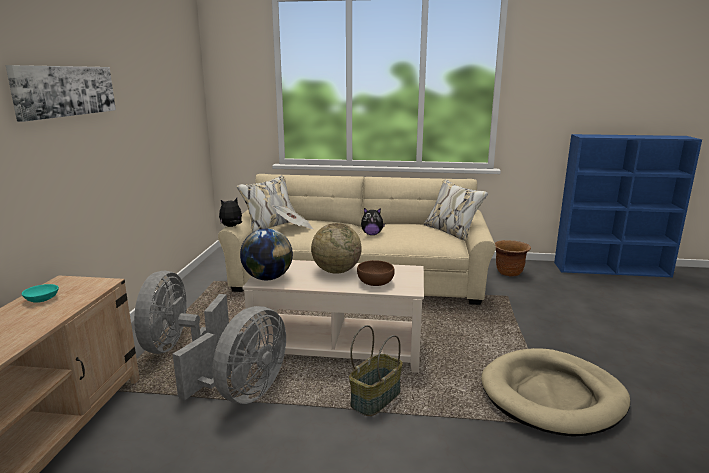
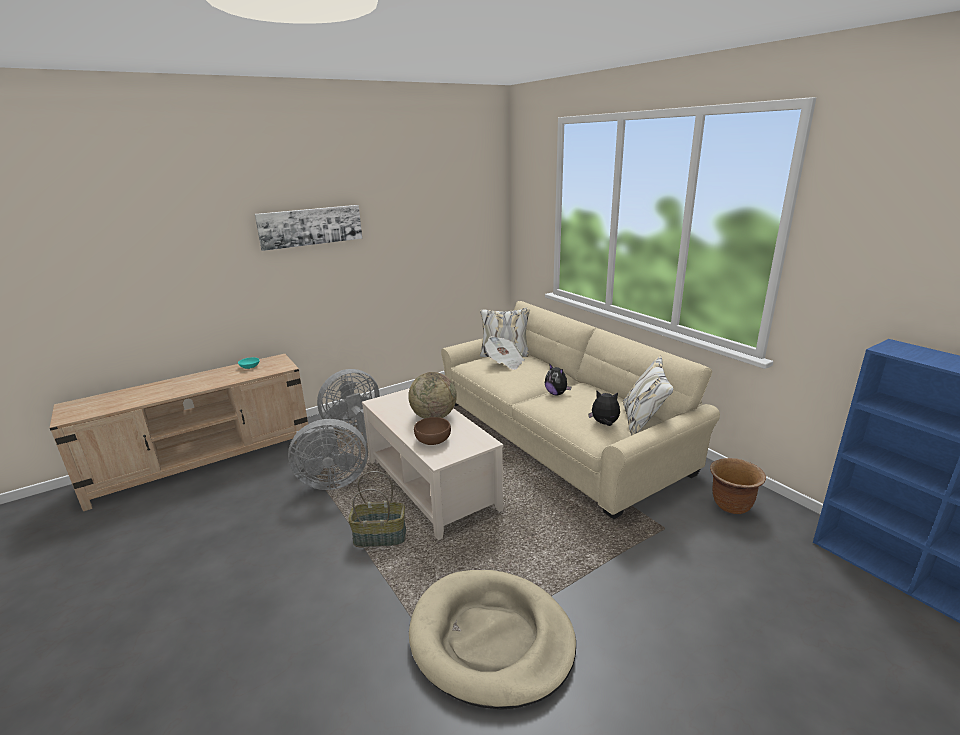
camera: 50 degrees right, 5 degrees up
plush toy [219,198,242,227] -> plush toy moved to [589,391,620,426]
globe [240,229,293,280] -> none

